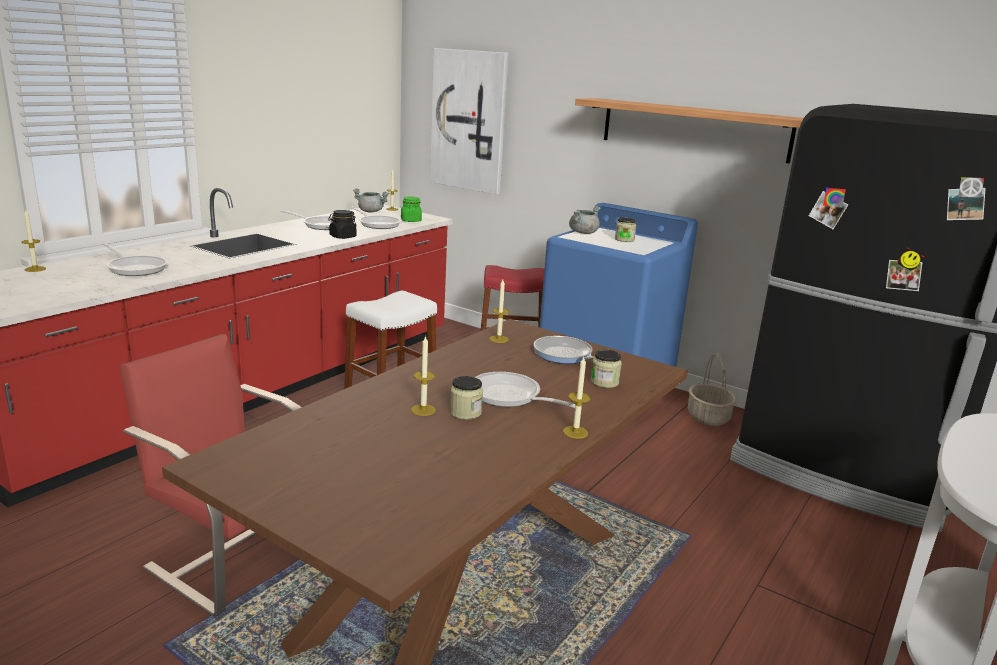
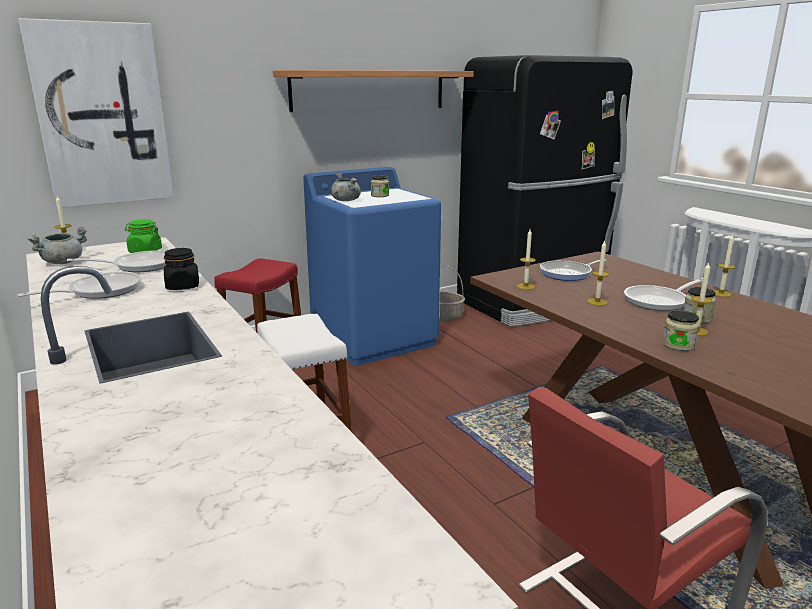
camera: 65 degrees left, 0 degrees up
candle [22,210,46,272] -> candle moved to [587,240,609,306]
frying pan [104,244,168,276] -> none
jar [591,350,622,388] -> jar moved to [662,310,699,351]

